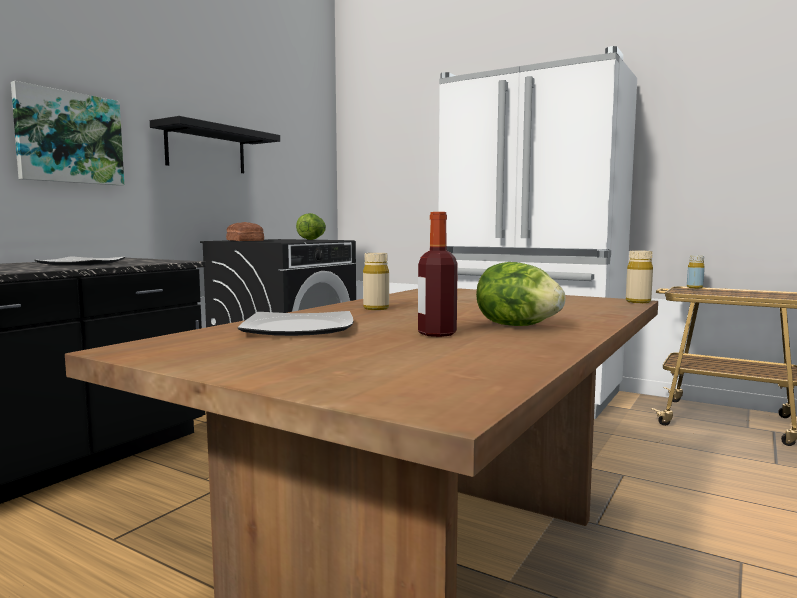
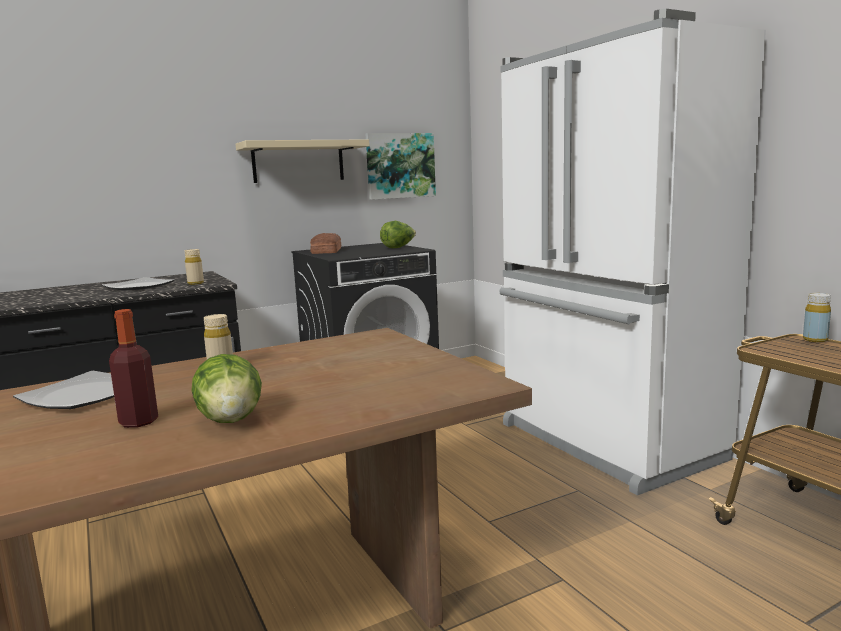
camera: 30 degrees right, 5 degrees up
picture [11,81,124,186] -> picture moved to [366,133,436,200]
black shelf [150,116,280,173] -> beige shelf [235,139,370,183]
beige bottle [626,251,653,303] -> beige bottle moved to [185,249,204,285]

